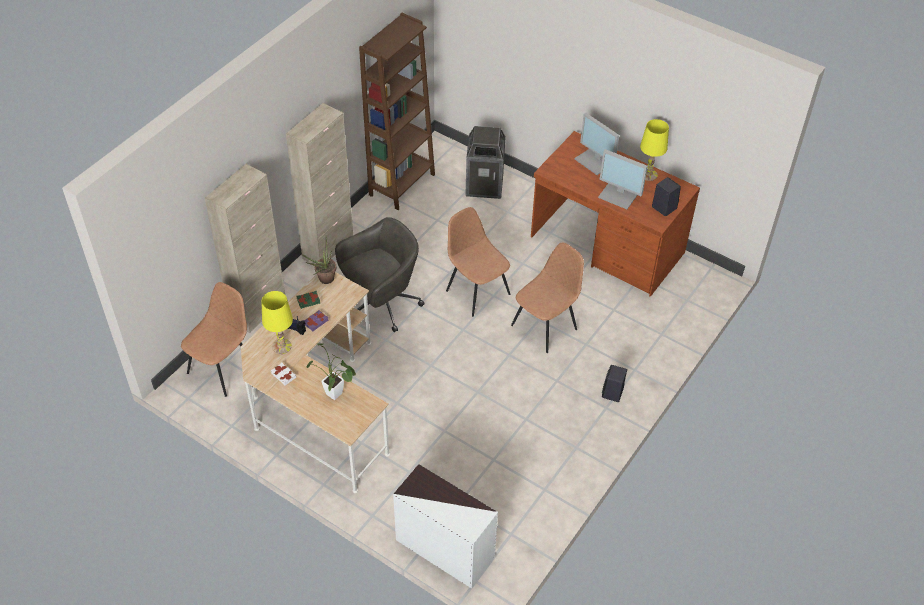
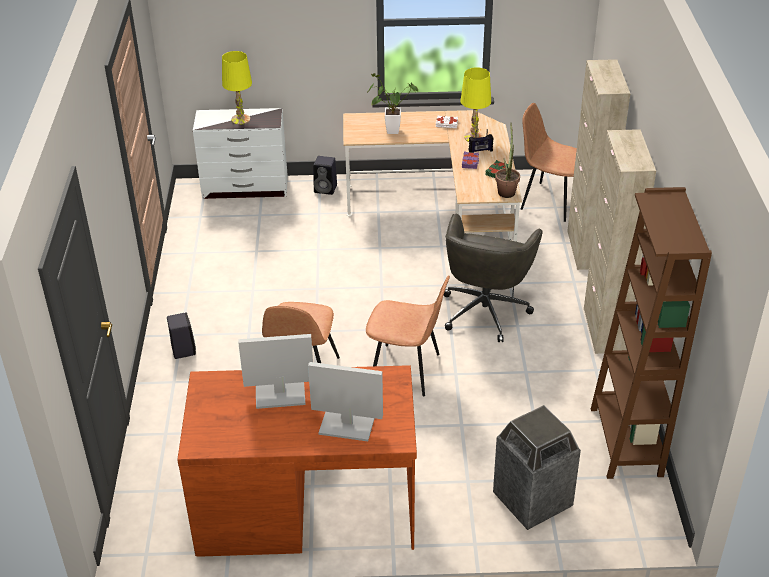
camera: 145 degrees right, 10 degrees down
brown chair [181,282,247,397] -> brown chair turned 120 degrees clockwise [521,103,577,222]
yellow table lamp [640,119,669,181] -> yellow table lamp moved to [222,51,252,125]
black speaker [652,177,681,216] -> black speaker moved to [313,156,337,195]

